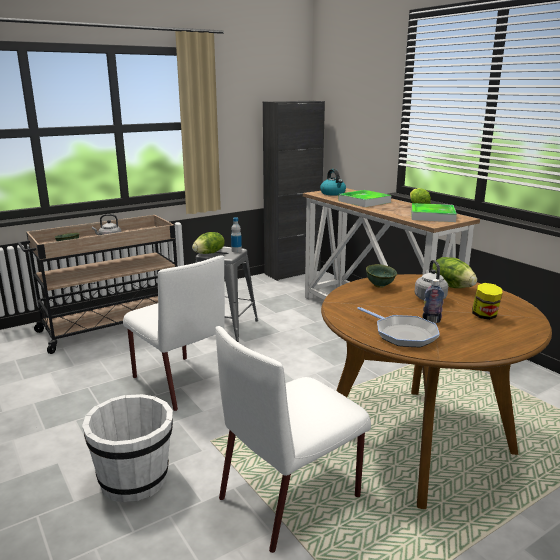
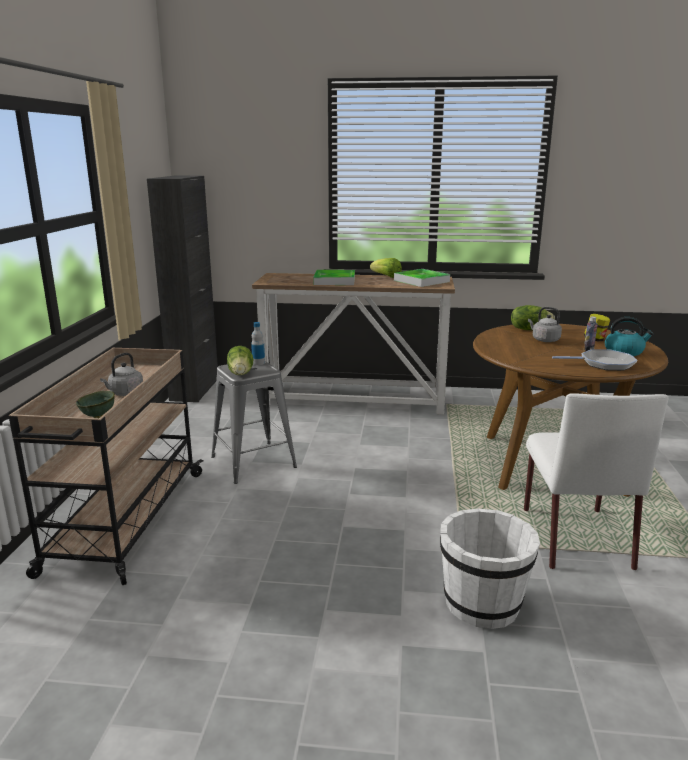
camera: 50 degrees left, 0 degrees up
white chair [123,255,225,411] -> none
kettle [320,169,346,196] -> kettle moved to [605,317,654,356]
green bowl [366,264,397,288] -> none

